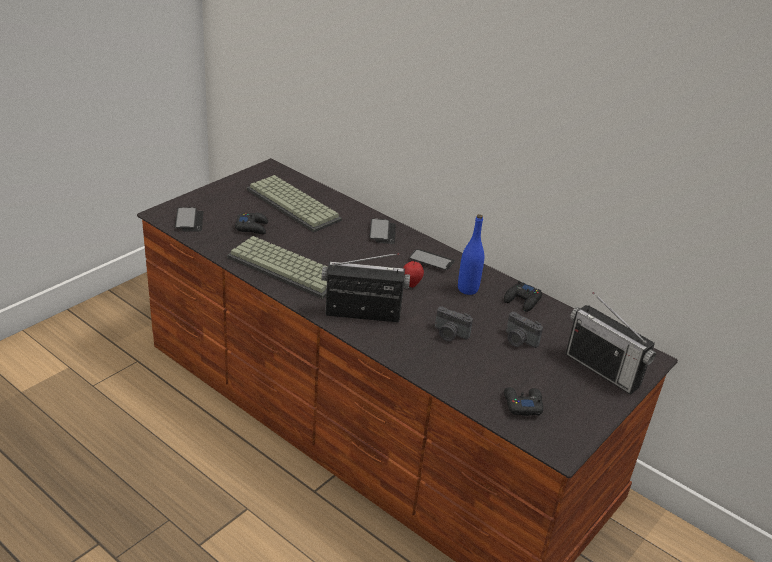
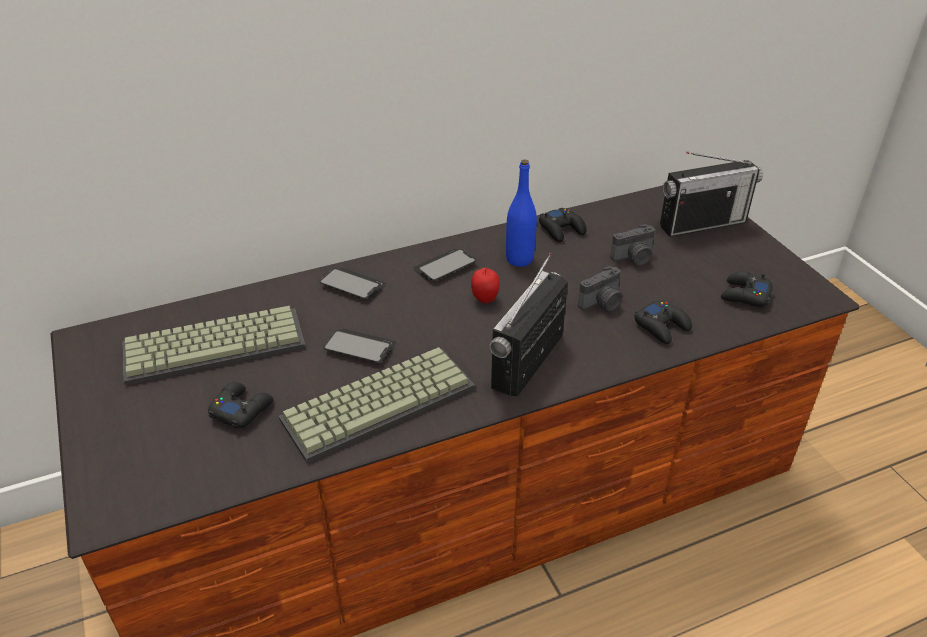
camera: 60 degrees left, 5 degrees up
phone [175,207,203,231] -> phone moved to [323,329,396,363]
none -> black game controller [634,300,692,344]

